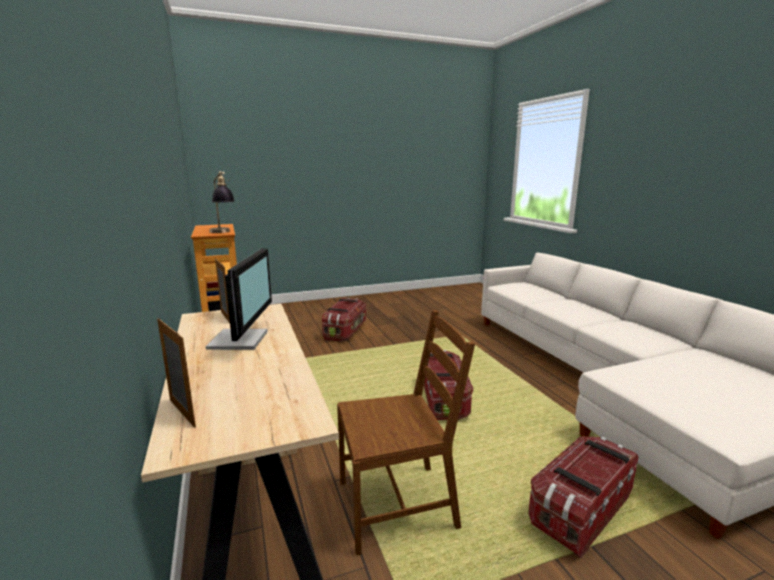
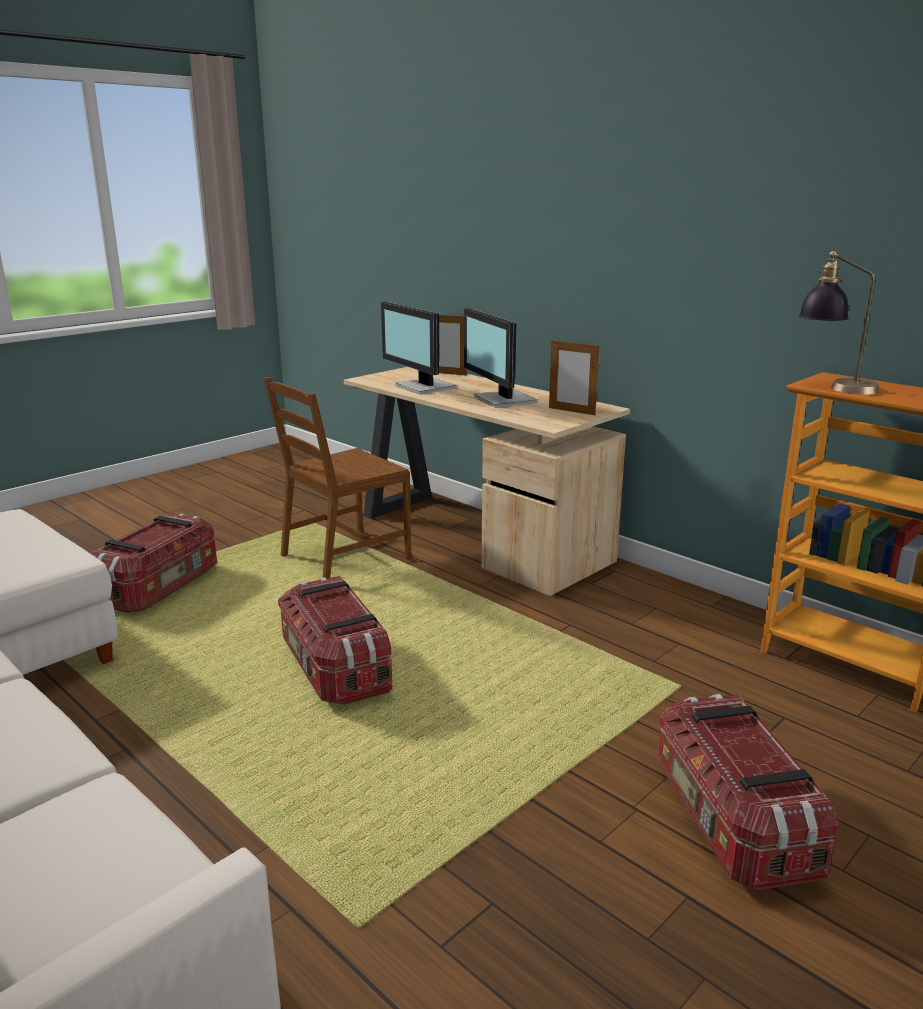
camera: 155 degrees right, 5 degrees up
none -> monitor [381,302,457,394]

